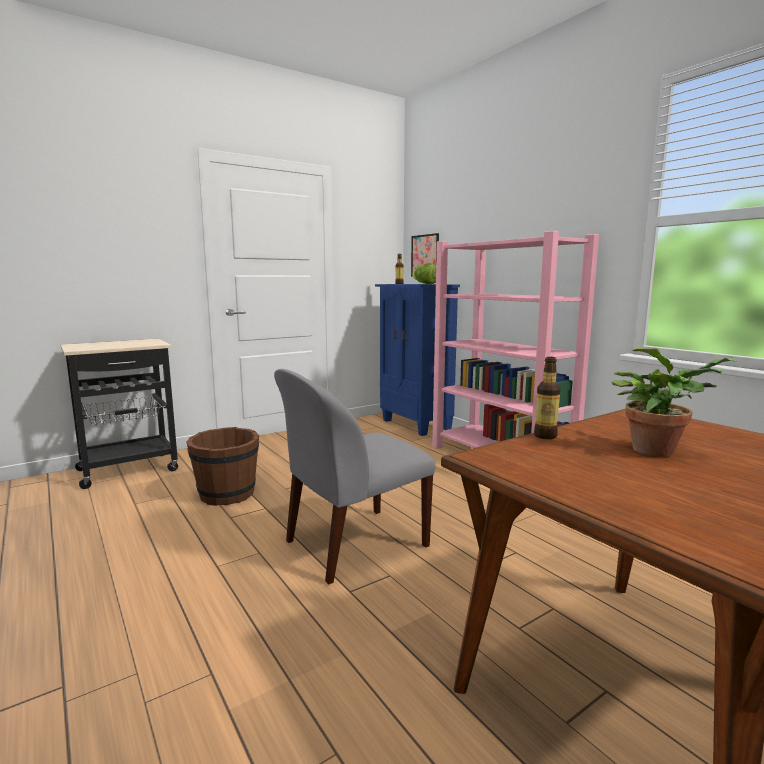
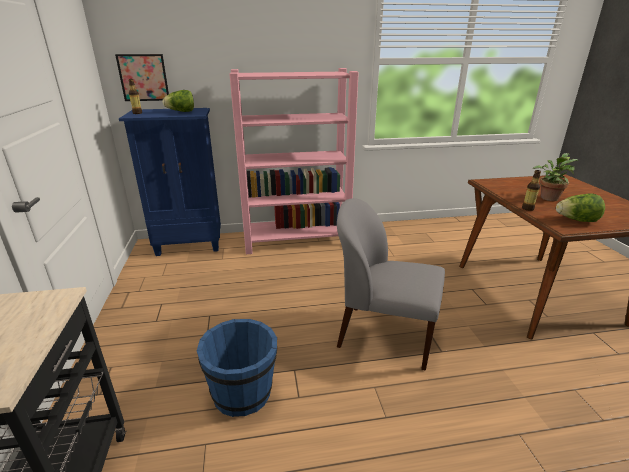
camera: 65 degrees left, 15 degrees up
brown bucket [186,427,259,506] -> blue bucket [197,319,277,417]
grey chair [274,369,436,585] -> grey chair turned 120 degrees clockwise [337,198,445,371]
none -> lettuce [556,194,605,222]

